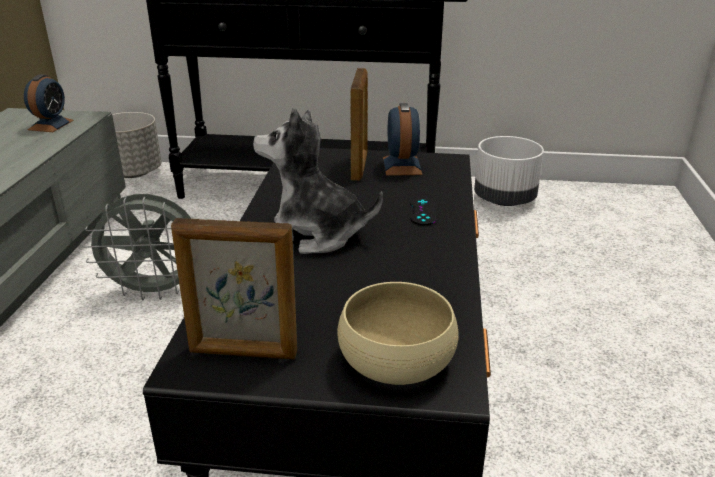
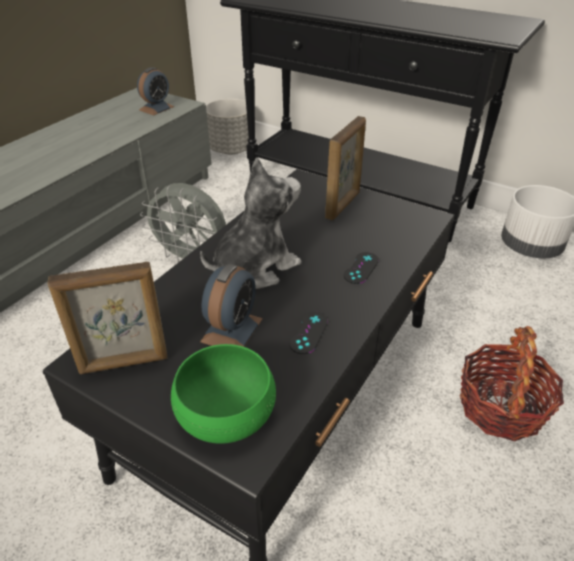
camera: 25 degrees right, 10 degrees up
picture frame [171,218,297,359] -> picture frame turned 45 degrees counterclockwise [47,262,167,374]
plush toy [253,108,383,254] -> plush toy turned 105 degrees clockwise [200,157,302,289]
beige bowl [337,282,459,385] -> green bowl [171,344,276,444]
alarm clock [383,103,422,176] -> alarm clock moved to [200,264,263,347]
none -> black game controller [289,311,328,354]
none -> basket [459,326,564,441]

